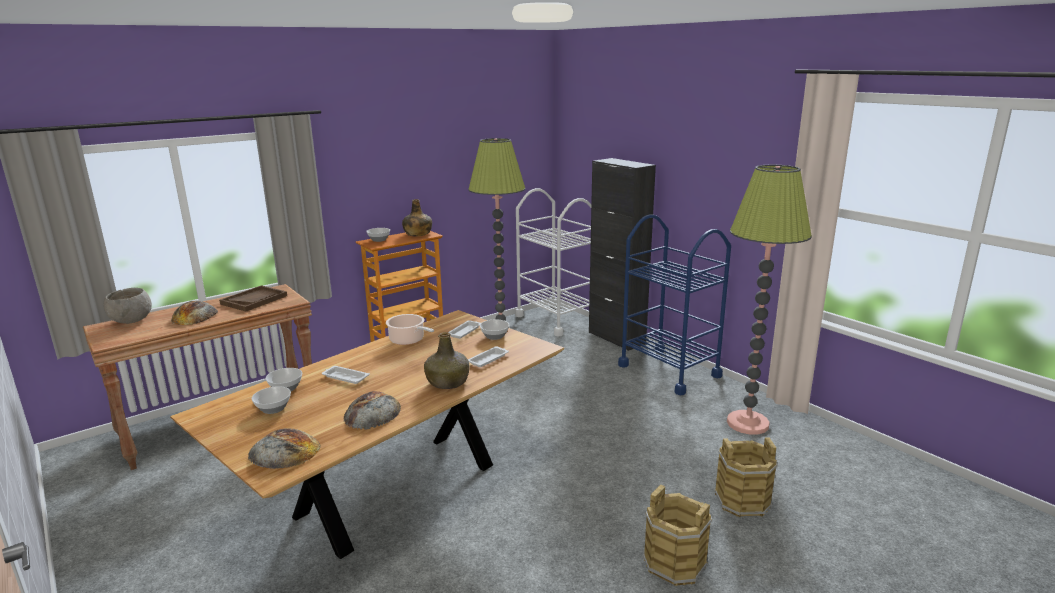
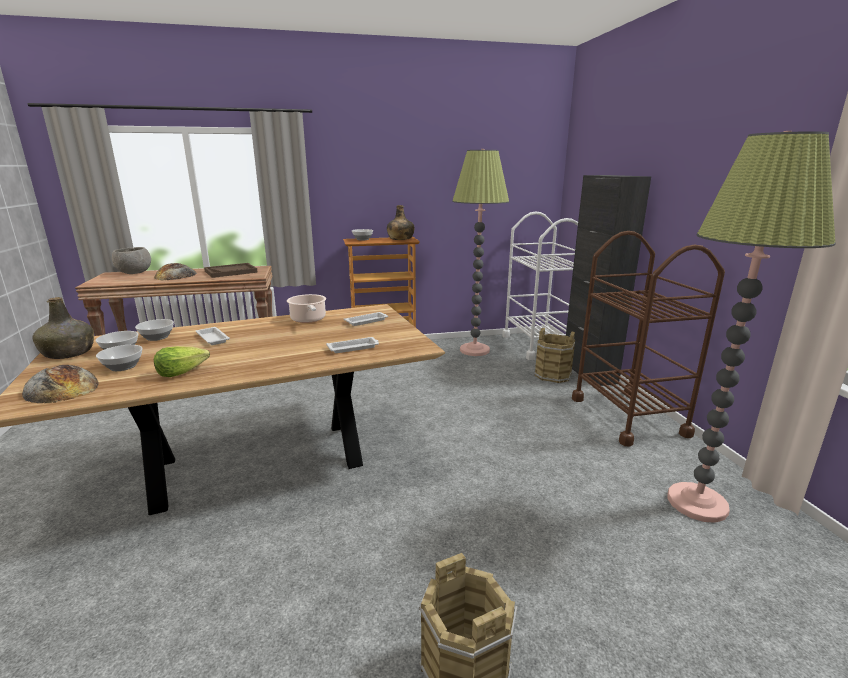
camera: 25 degrees right, 0 degrees up
bread [344,391,401,430] -> lettuce [154,346,210,377]
green bottle [424,332,469,389] -> green bottle moved to [32,297,94,359]
bowl [480,320,509,340] -> bowl moved to [96,345,143,371]
blue cart [618,214,731,395] -> brown cart [572,231,725,446]
brown bucket [714,437,778,517] -> brown bucket moved to [534,328,575,383]

